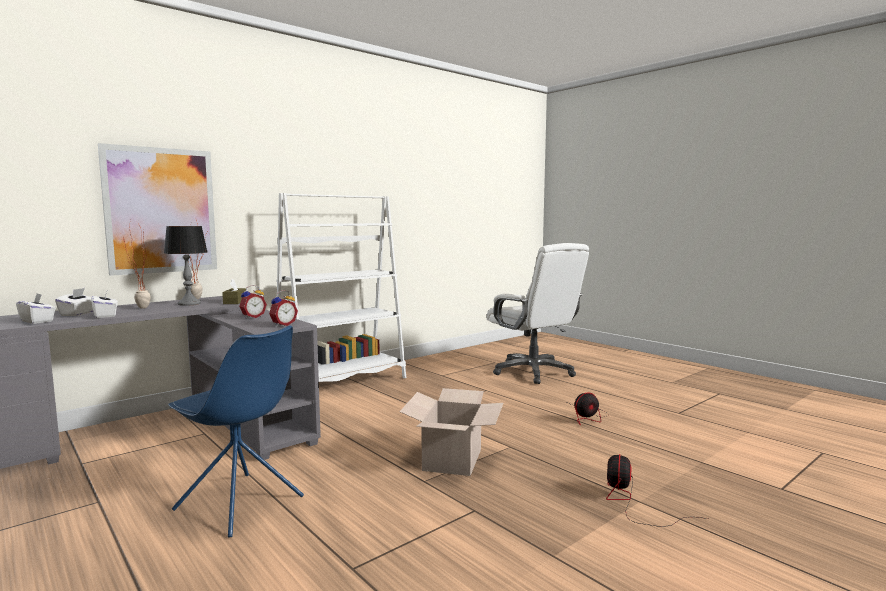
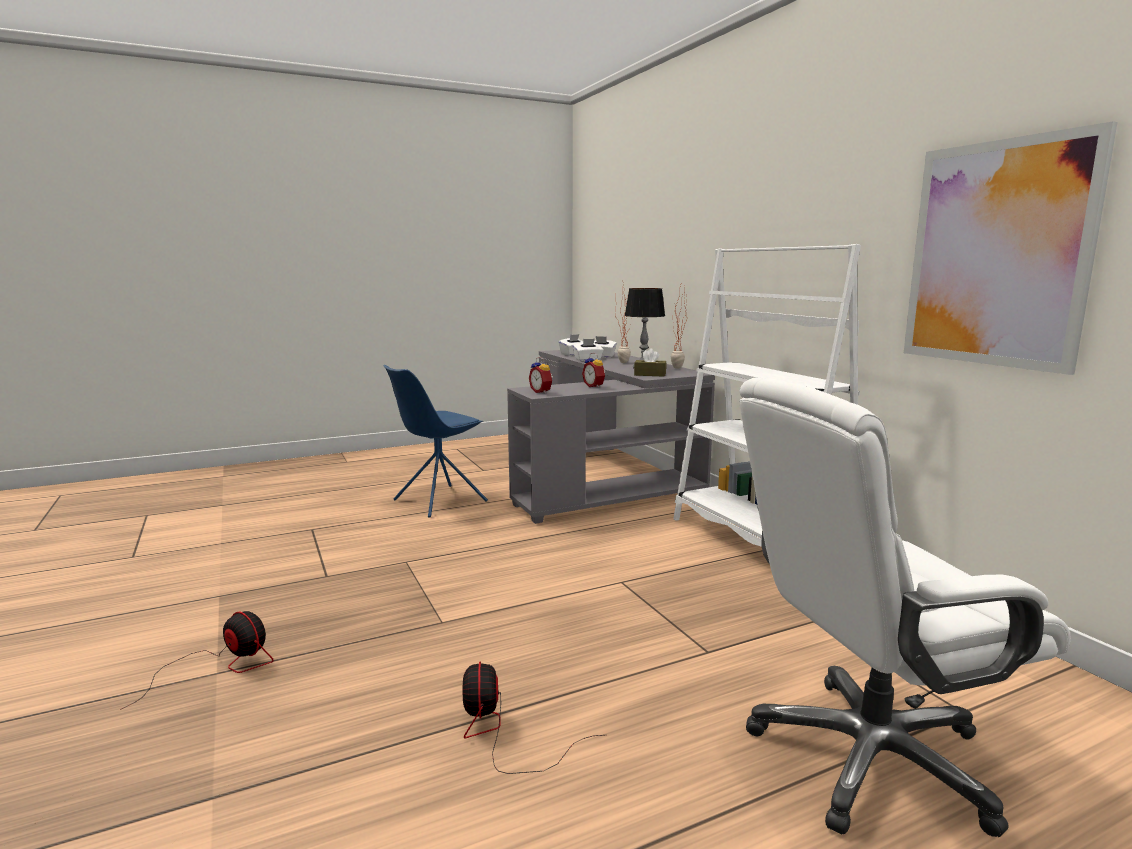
camera: 105 degrees right, 5 degrees up
picture [98,143,217,276] -> picture moved to [904,121,1118,375]
cardboard box [400,388,503,476] -> none

